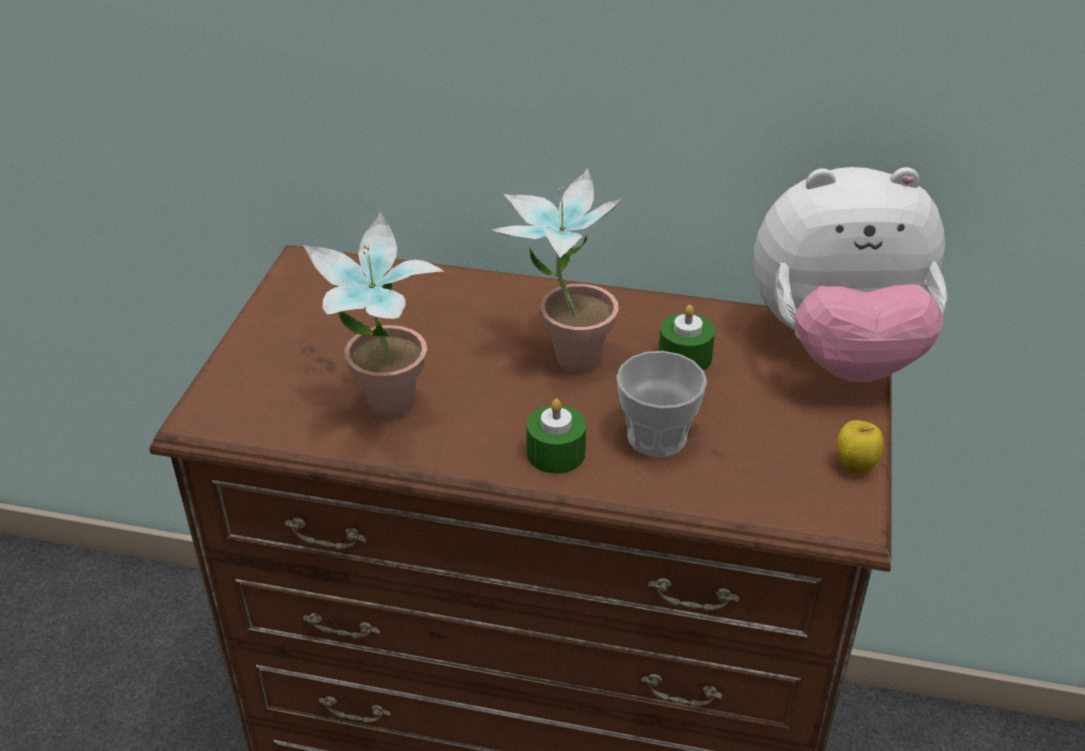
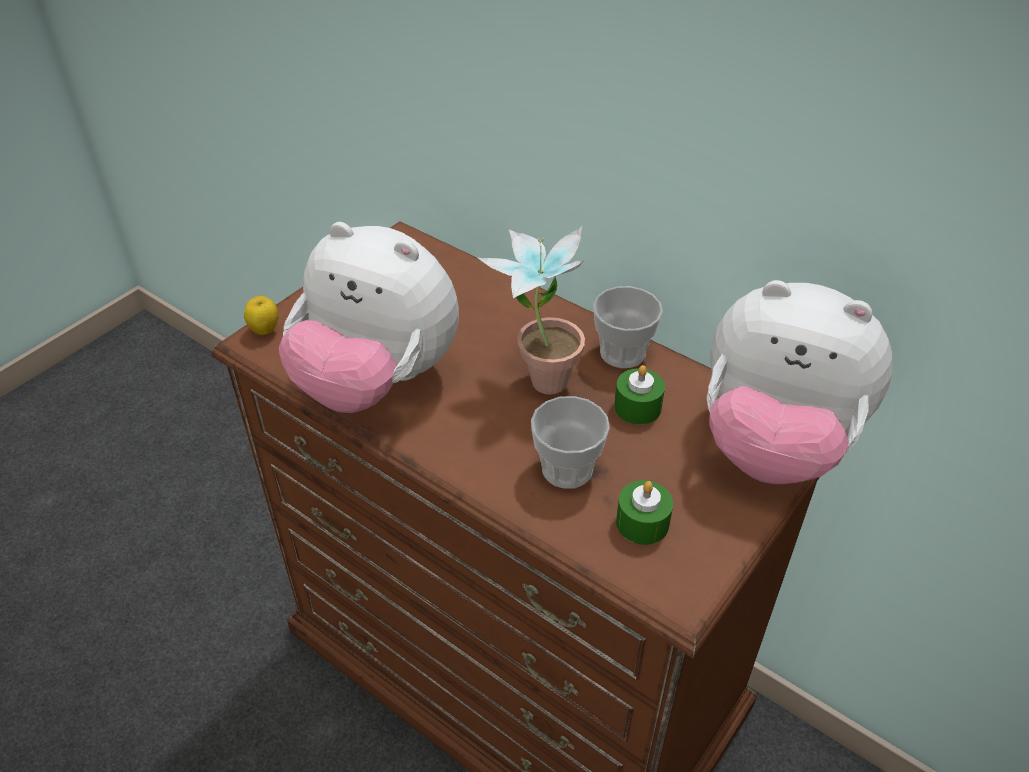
camera: 25 degrees right, 5 degrees up
potted plant [303,212,444,419] -> plush toy [279,222,459,413]
green candle [526,399,586,474] -> green candle moved to [616,480,673,545]
apple [837,420,884,473] -> apple moved to [244,296,279,335]
none -> cup [593,286,663,368]

